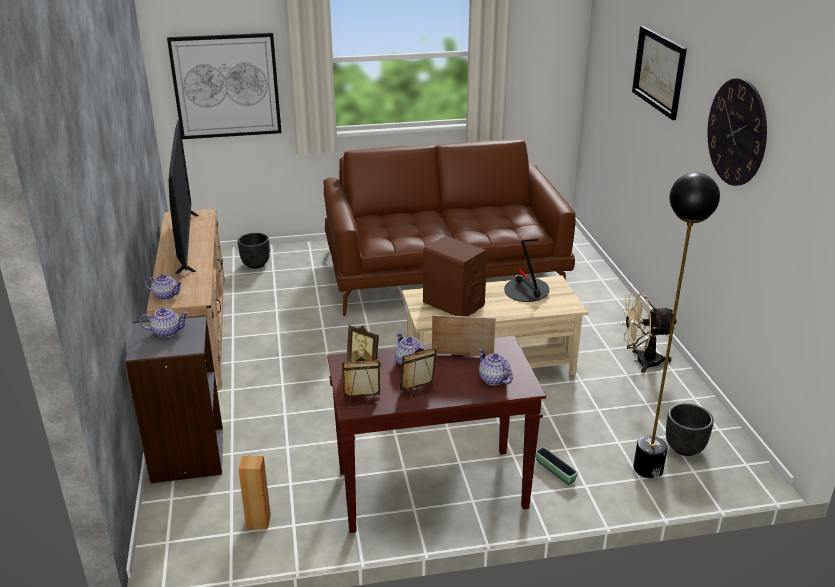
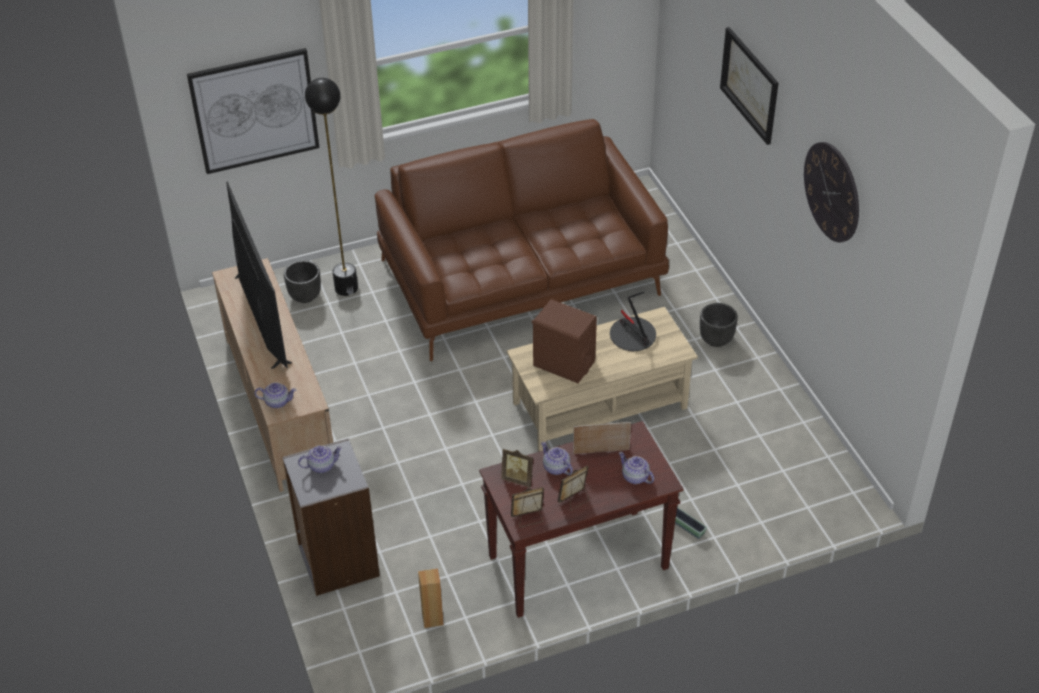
camera: 10 degrees left, 15 degrees up
beige fan [622,293,677,373] -> none
black floor lamp [633,173,720,478] -> black floor lamp moved to [305,78,358,296]
black planter [666,403,714,456] -> black planter moved to [700,303,738,347]

